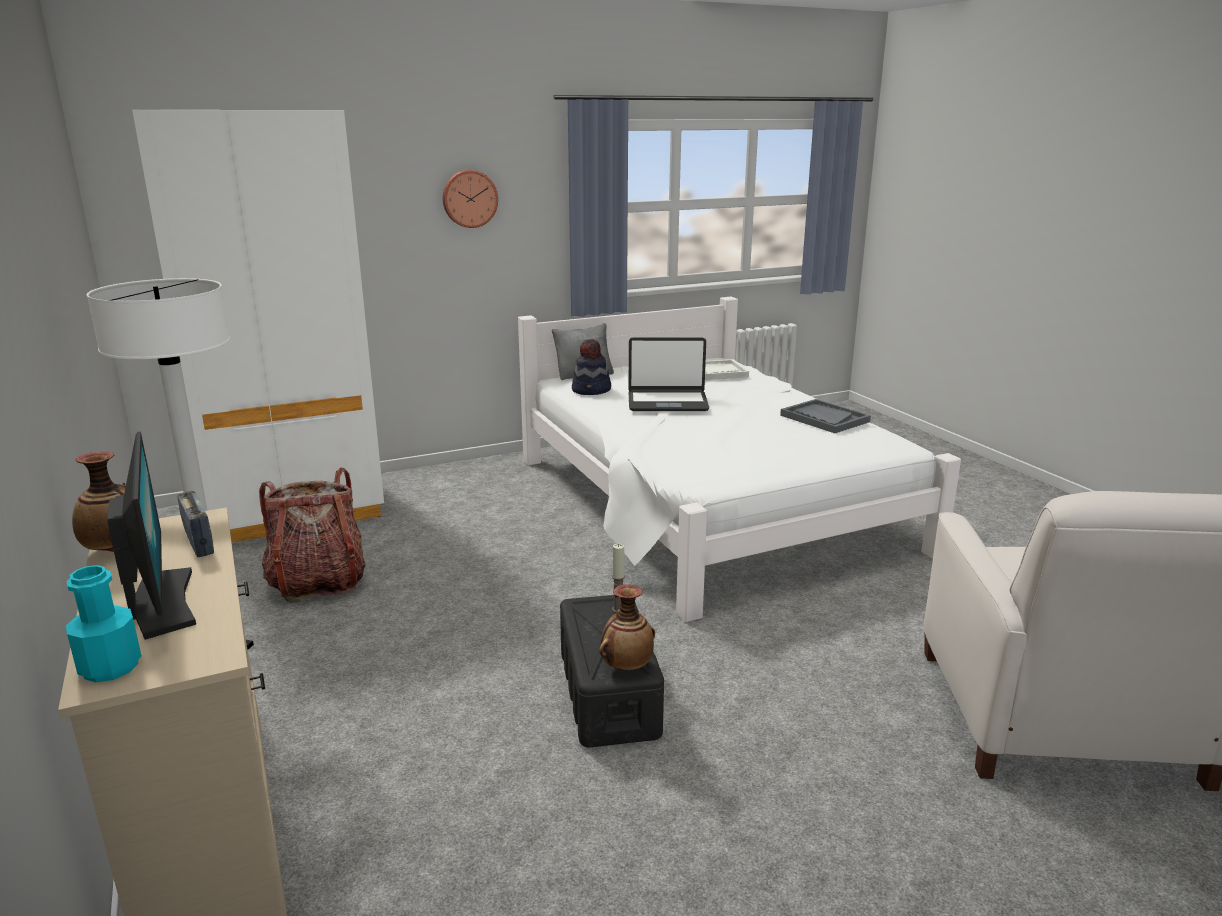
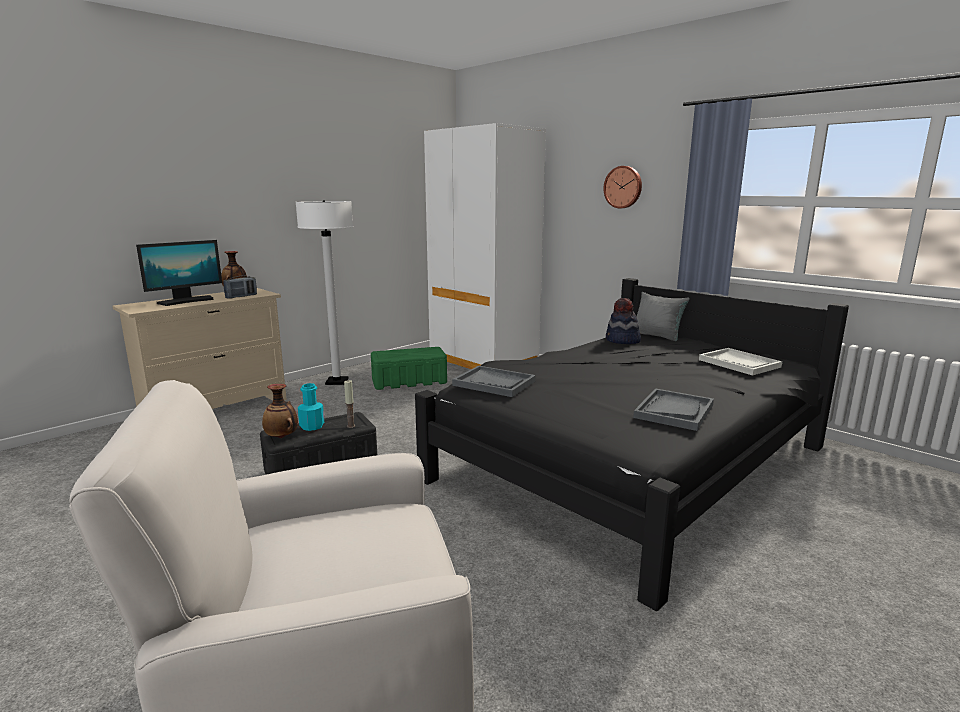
camera: 70 degrees right, 5 degrees down
turquoise bottle [66,565,142,682] -> turquoise bottle moved to [298,383,324,431]
backpack [259,468,365,603] -> green storage box [371,347,447,390]
white bed [518,297,961,622] -> black bed [415,278,849,611]
laptop [628,337,709,411] -> none
none -> grey tray [452,366,536,397]

